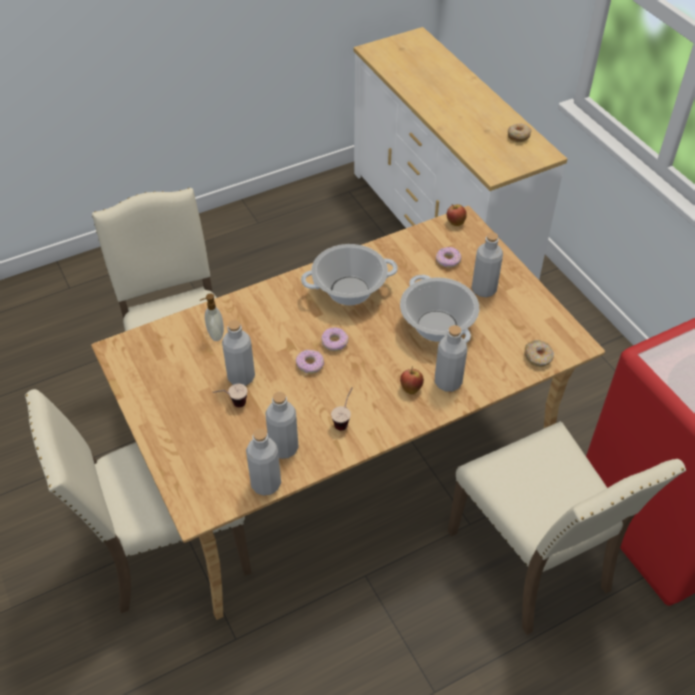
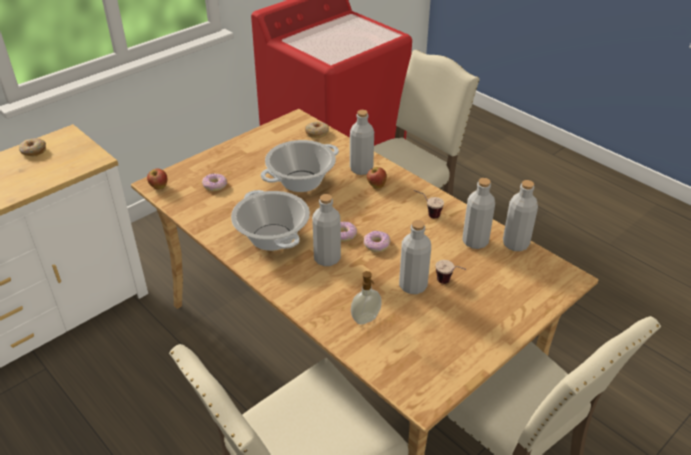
camera: 105 degrees left, 10 degrees down
grey bottle [472,232,503,297] -> grey bottle moved to [312,194,341,266]

